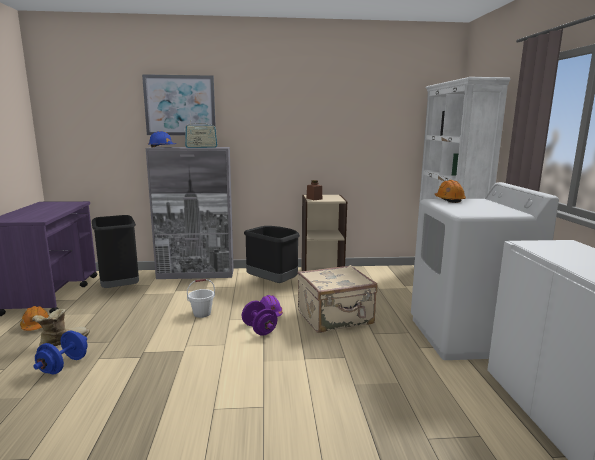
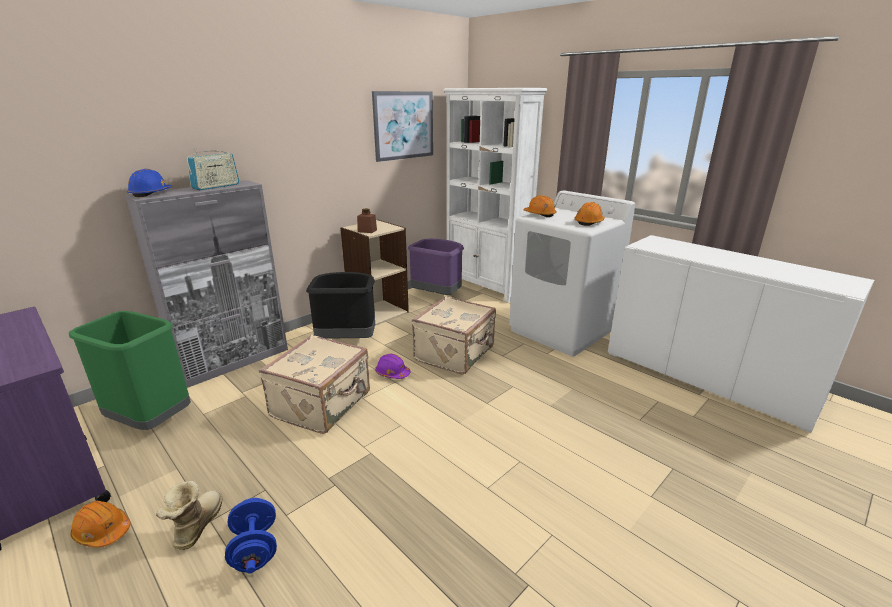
camera: 40 degrees left, 10 degrees up
black trash can [92,215,139,288] -> green trash can [69,311,191,430]
picture [142,74,216,136] -> picture moved to [372,91,433,162]
white bucket [187,279,215,318] -> beige suitcase [259,335,370,434]
purple dumbbell [242,301,278,336] -> none
none -> purple trash can [408,239,464,295]
none -> orange hard hat [574,202,605,226]

